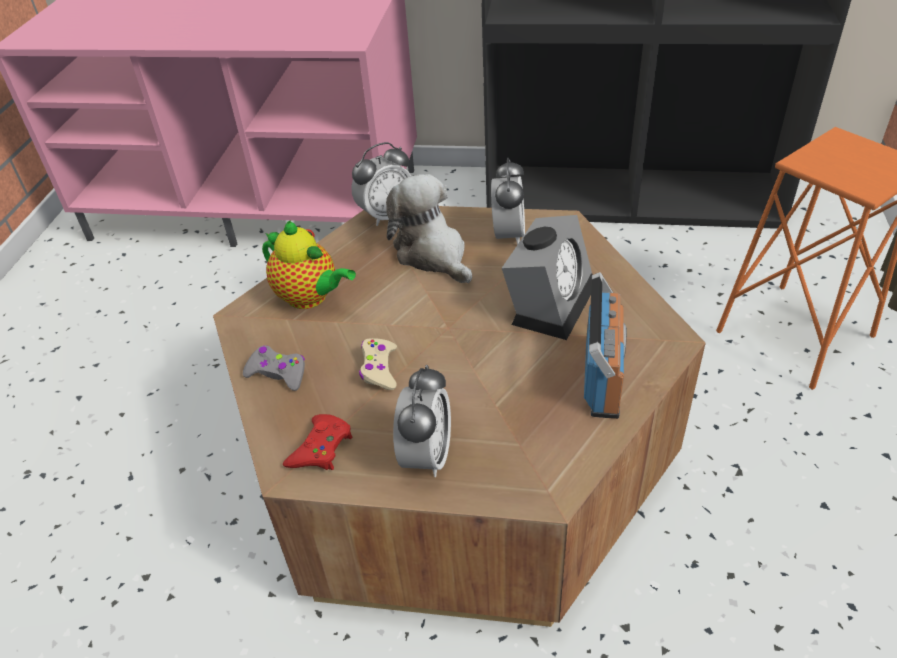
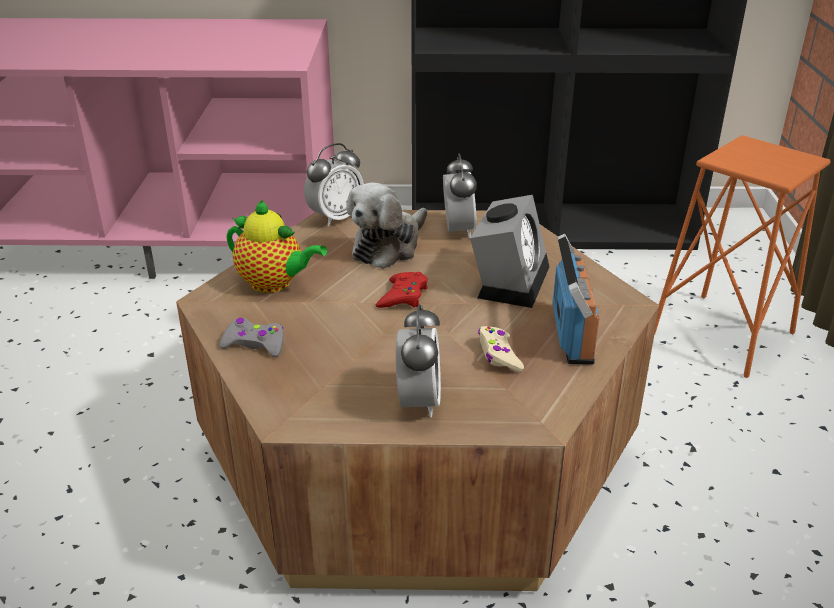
camera: 10 degrees left, 10 degrees down
red game controller [283,414,352,470] -> red game controller moved to [376,272,428,308]
beige game controller [359,338,397,390] -> beige game controller moved to [478,326,524,372]
plush toy [386,174,472,284] -> plush toy turned 105 degrees counterclockwise [346,182,427,269]

